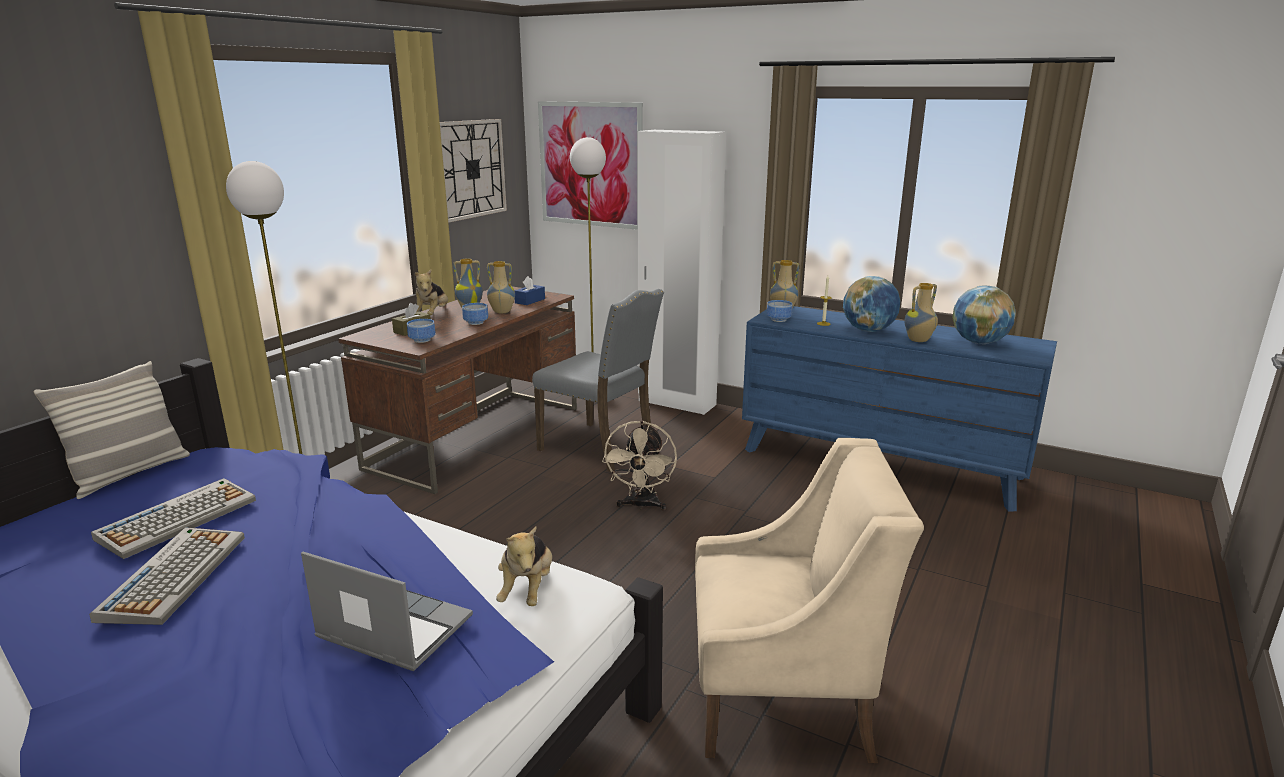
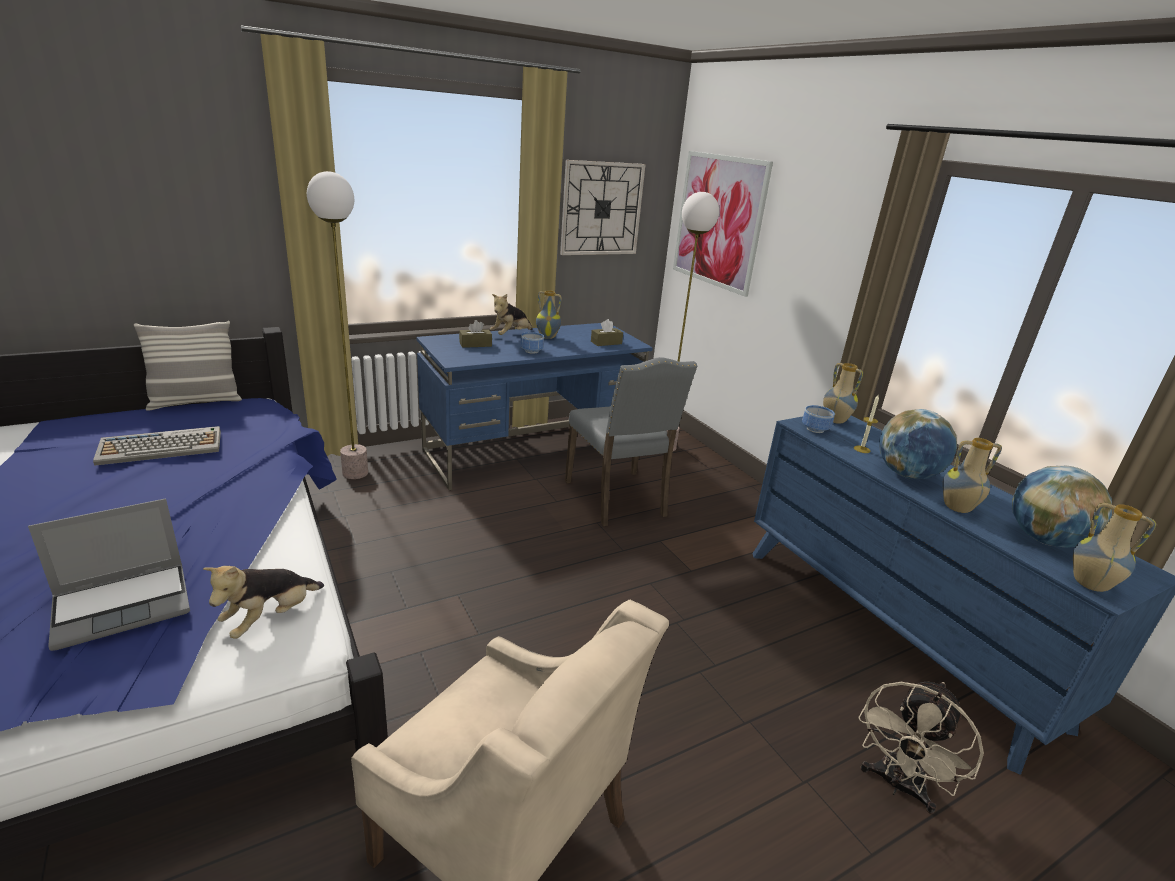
camera: 30 degrees right, 5 degrees up
keyboard [89,527,245,625] -> none
laptop [301,551,473,671] -> laptop turned 90 degrees clockwise [28,498,190,651]
brown desk [338,287,577,494] -> blue desk [416,323,653,490]
bowl [407,319,436,343] -> none
vase [487,261,515,314] -> vase moved to [1073,503,1156,592]
blue tissue box [514,276,545,305] -> brown tissue box [591,319,623,346]
beige fan [602,421,677,510] -> beige fan moved to [858,681,984,814]
white wardrobe [637,130,726,415] -> none

